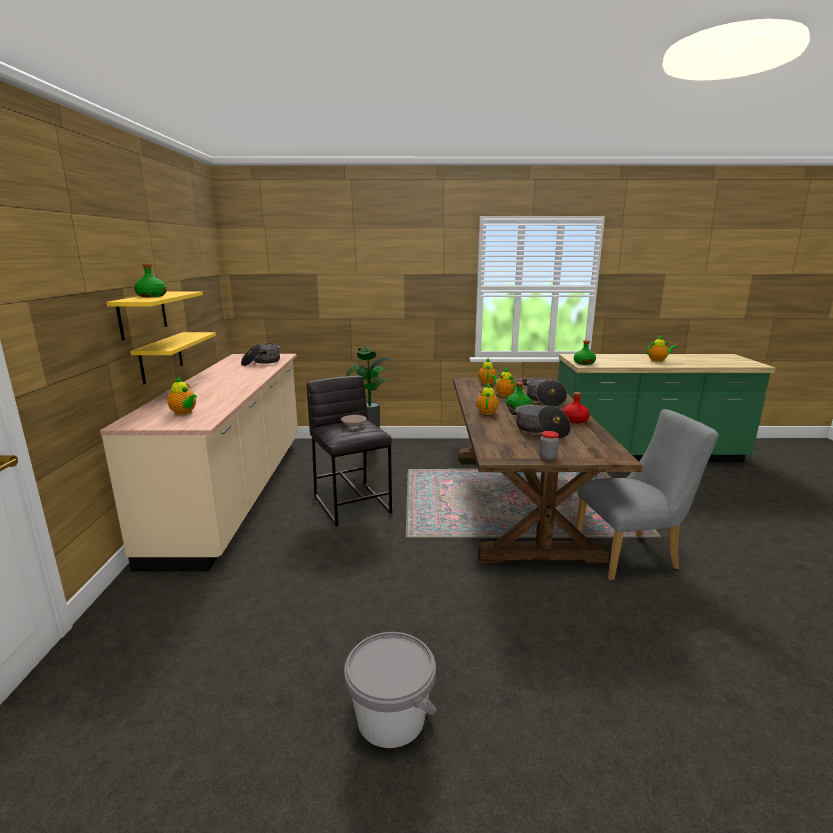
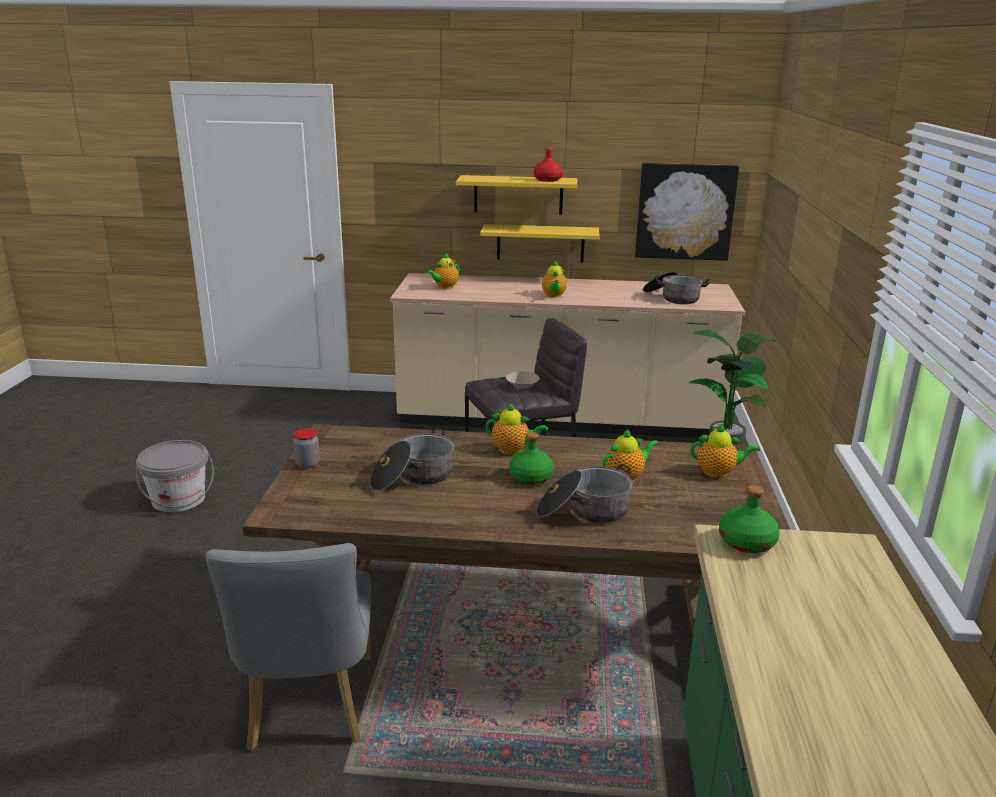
camera: 95 degrees right, 5 degrees up
green bottle [134,264,167,297] -> none
red bottle [562,392,590,423] -> red bottle moved to [534,147,563,182]
teapot [646,336,677,362] -> teapot moved to [542,260,567,298]
none -> picture [635,163,739,261]

